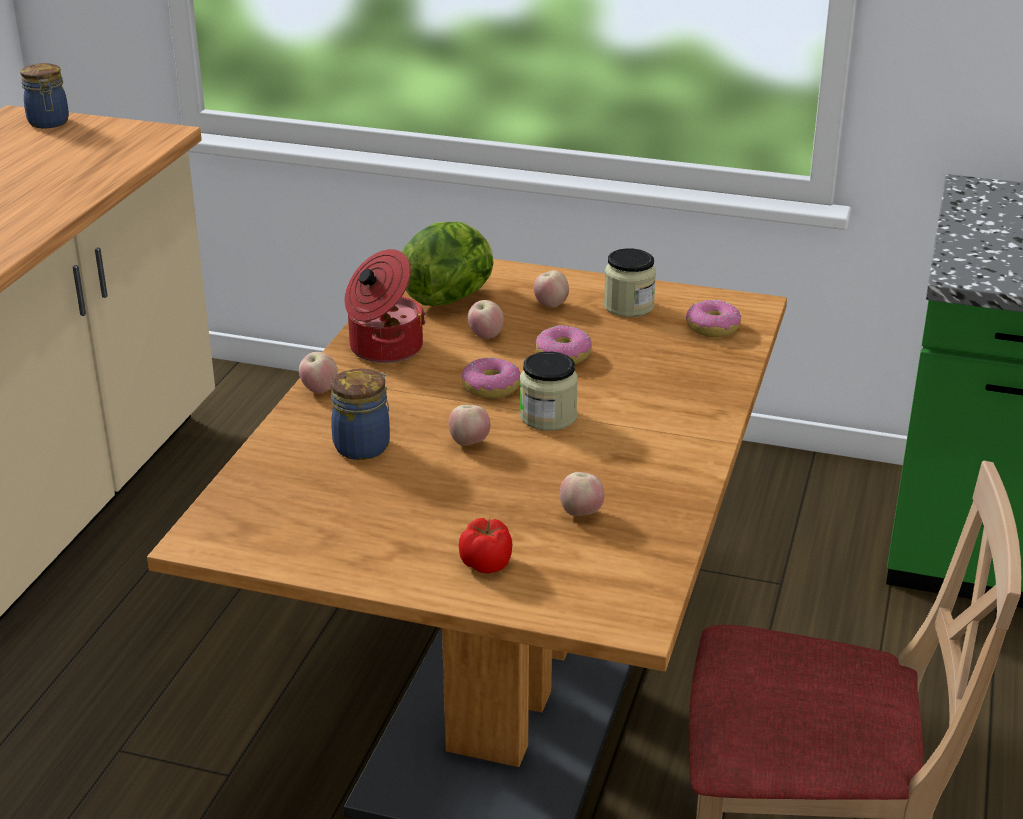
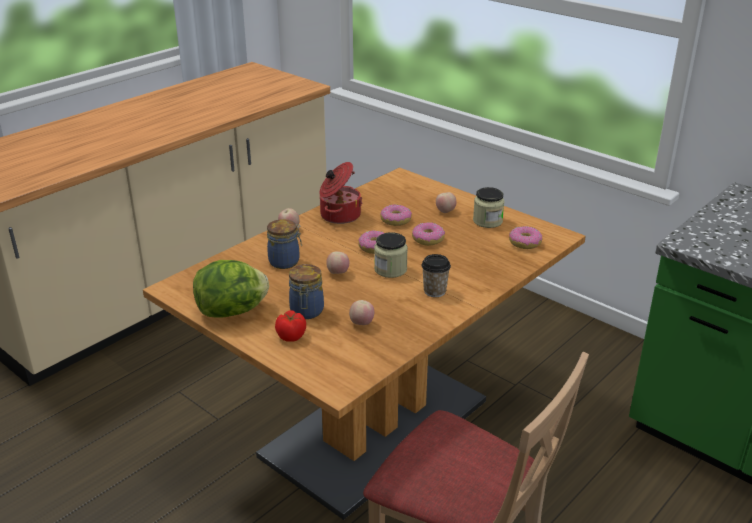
camera: 25 degrees right, 0 degrees up
jar [20,63,69,128] -> jar moved to [289,264,324,319]
lettuce [401,222,494,306] -> lettuce moved to [193,260,269,318]
apple [468,300,504,339] -> donut [380,205,412,226]
none -> cup [421,254,451,297]

